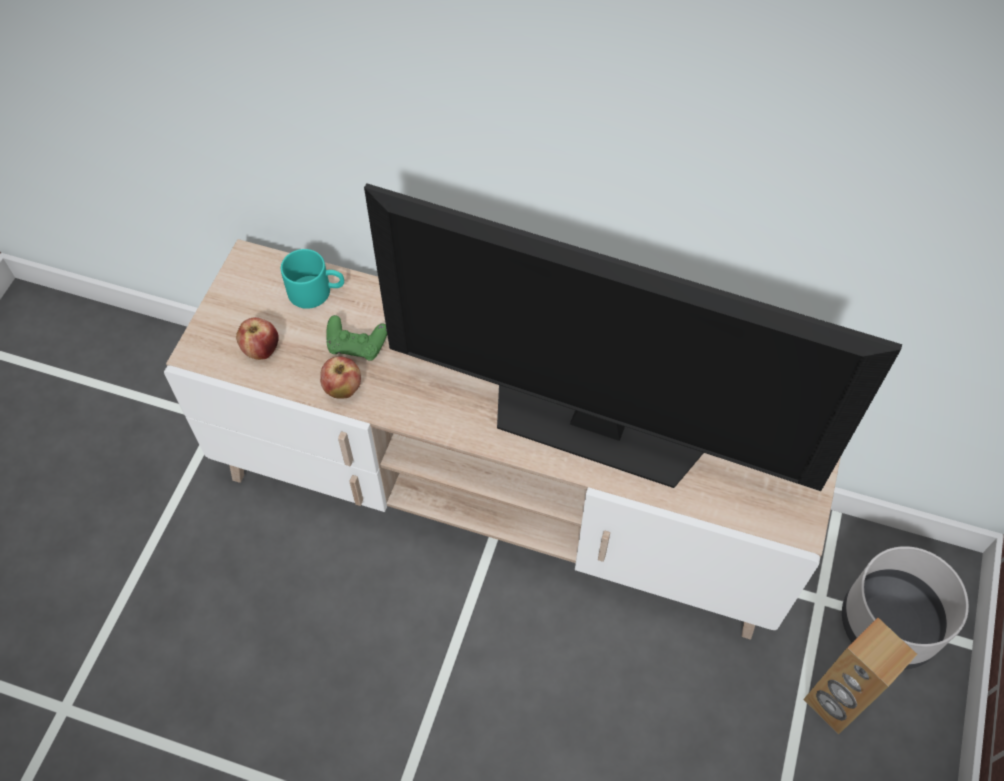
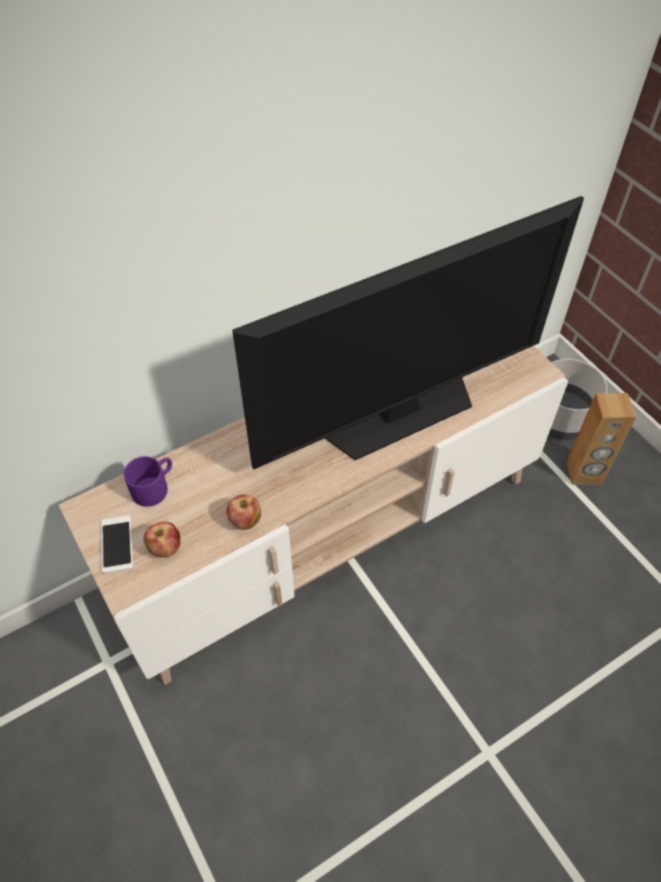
camera: 50 degrees left, 5 degrees down
turquoise mug [281,249,344,309] -> purple mug [124,456,172,507]
green game controller [326,315,387,361] -> none
none -> phone [101,515,133,573]

